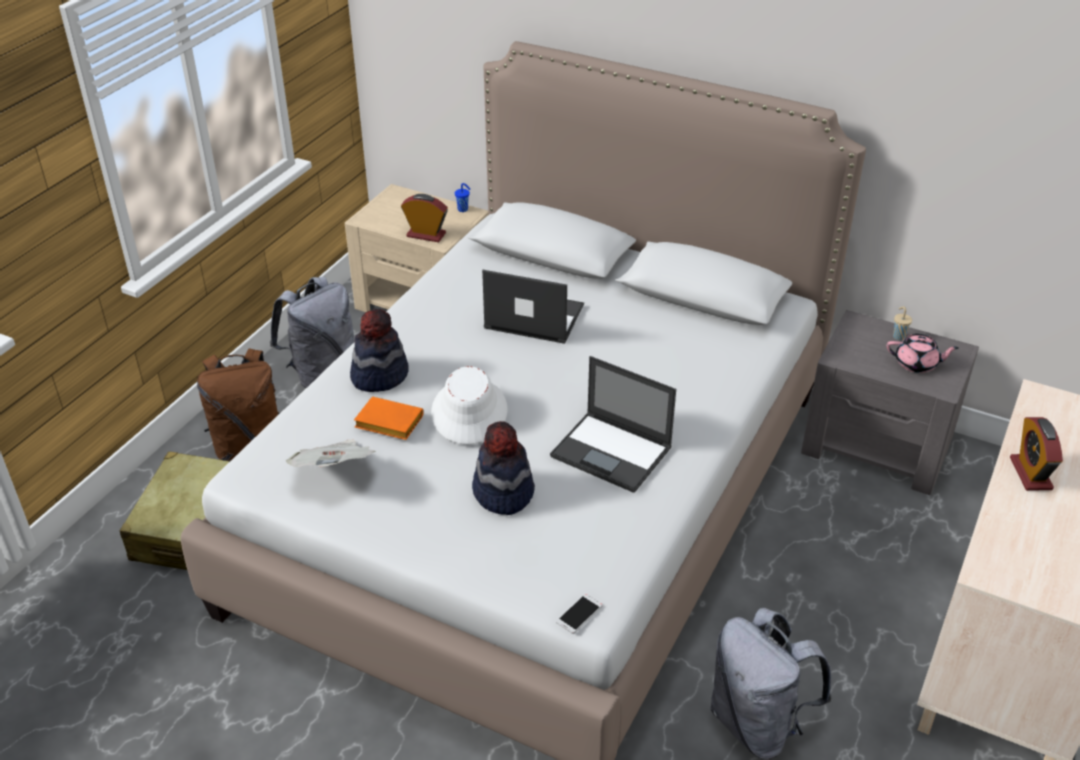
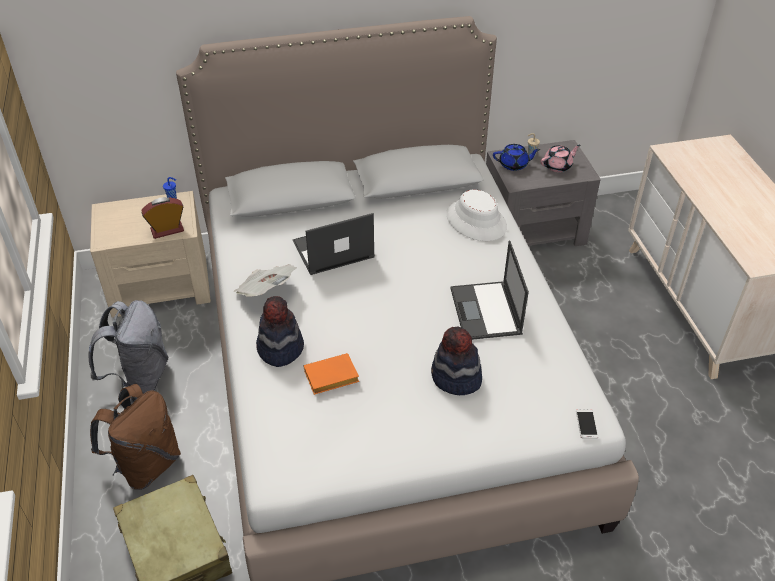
camera: 40 degrees left, 5 degrees up
newspaper [286,439,376,467] -> newspaper moved to [233,264,297,297]
white hat [431,366,508,444] -> white hat moved to [446,190,507,241]
laptop [550,356,676,493] -> laptop turned 90 degrees clockwise [451,240,529,340]
grey backpack [710,608,832,759] -> none
alarm clock [1010,417,1063,491] -> none
none -> blue teapot [493,144,540,171]

